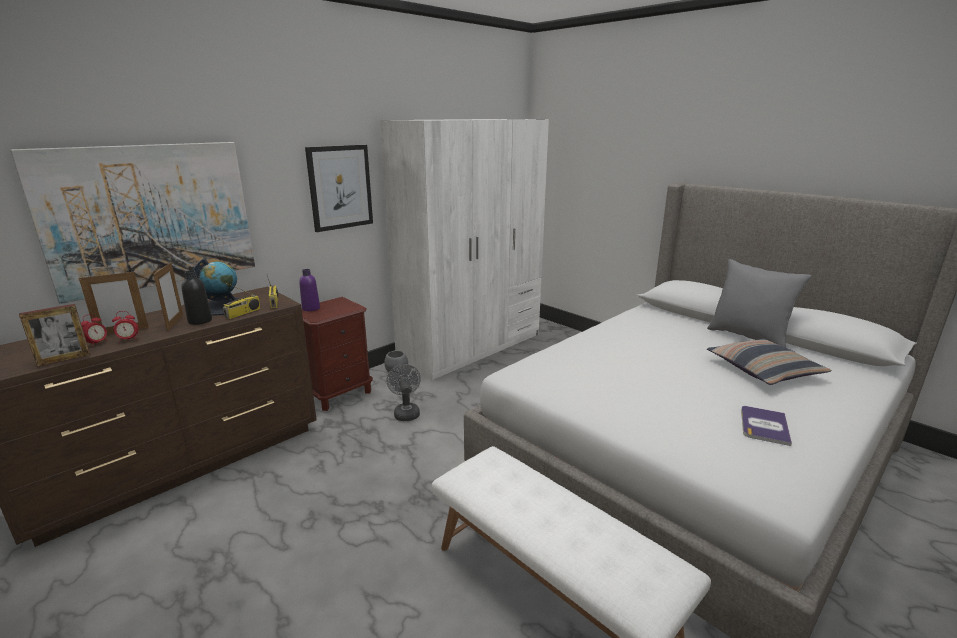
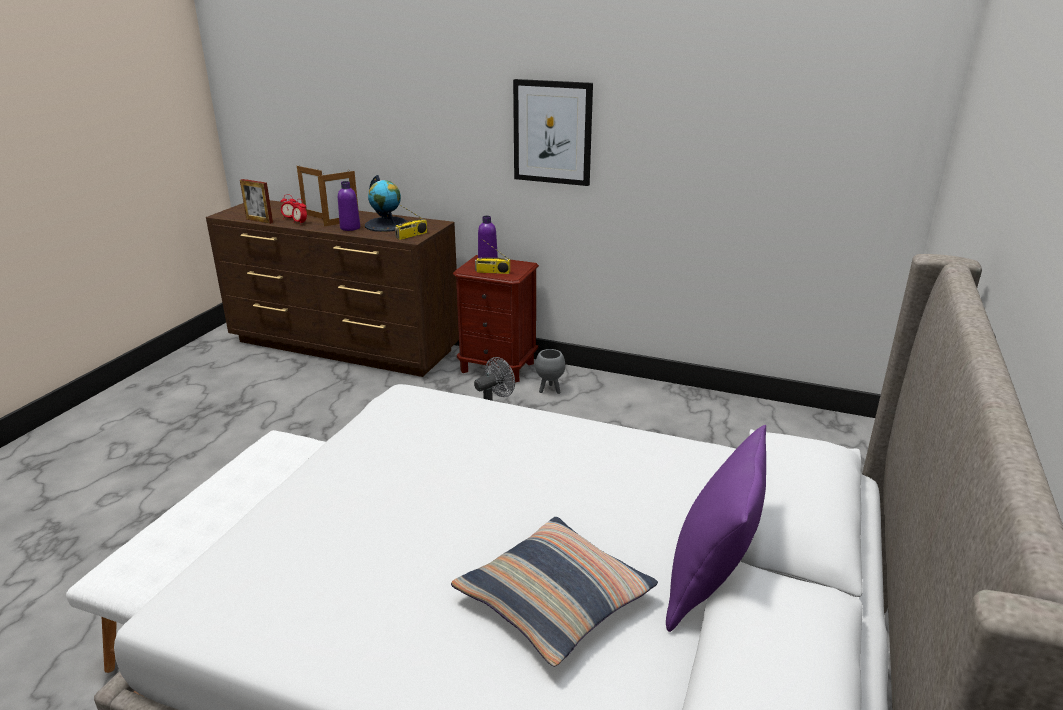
camera: 65 degrees right, 5 degrees up
picture [10,142,255,304] -> none
black bottle [182,270,212,325] -> purple bottle [338,181,360,231]
radio [223,282,261,319] -> radio moved to [475,239,510,274]
white wardrobe [380,119,549,381] -> none
grey pillow [707,259,811,348] -> purple pillow [666,425,766,632]
book [741,406,792,446] -> none

